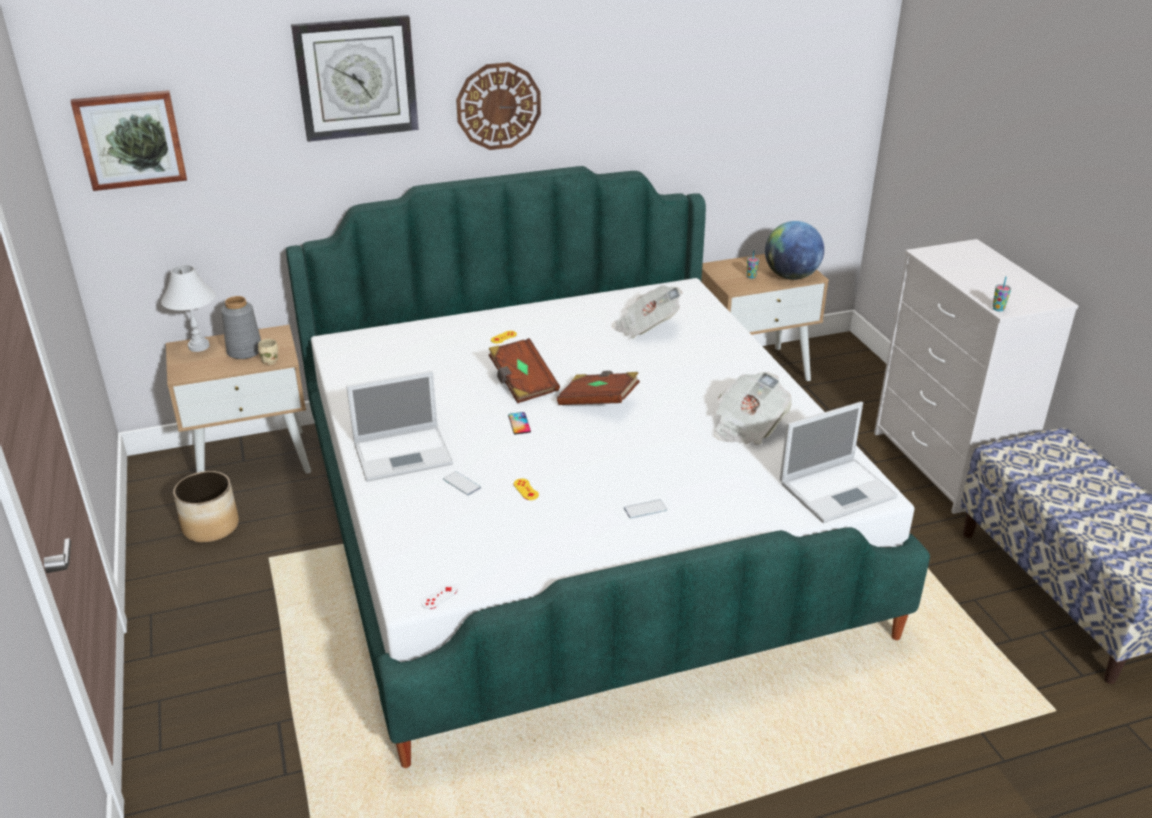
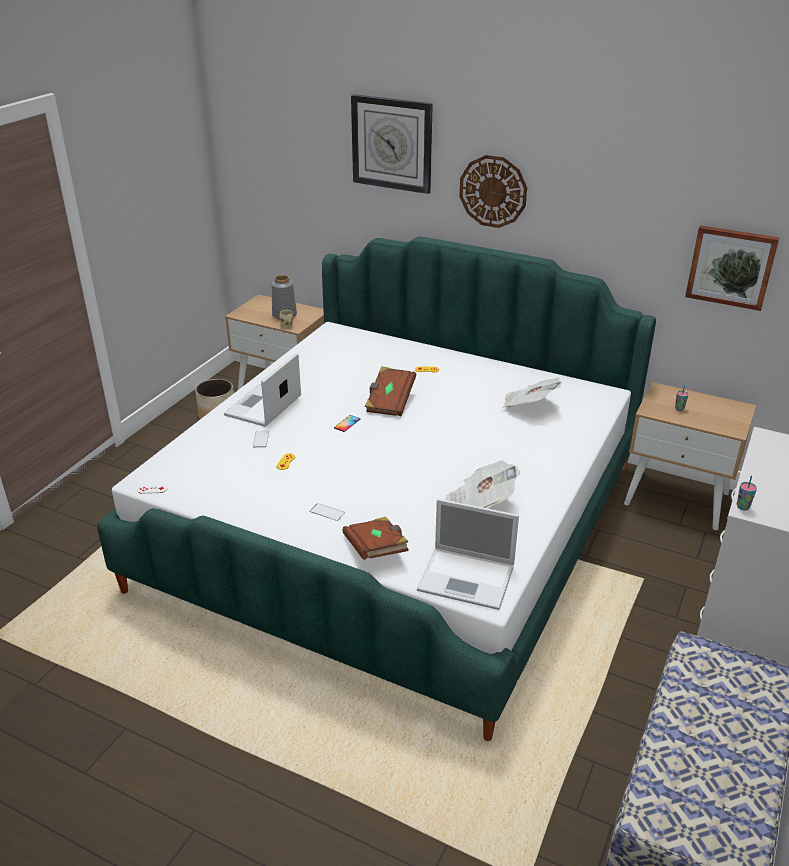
camera: 45 degrees right, 0 degrees up
picture [71,90,187,191] -> picture moved to [685,226,779,311]
white table lamp [161,265,216,352] -> none
laptop [346,371,453,482] -> laptop turned 90 degrees clockwise [224,353,301,427]
brown book [557,371,640,405] -> brown book moved to [343,516,409,560]
globe [765,221,824,280] -> none

